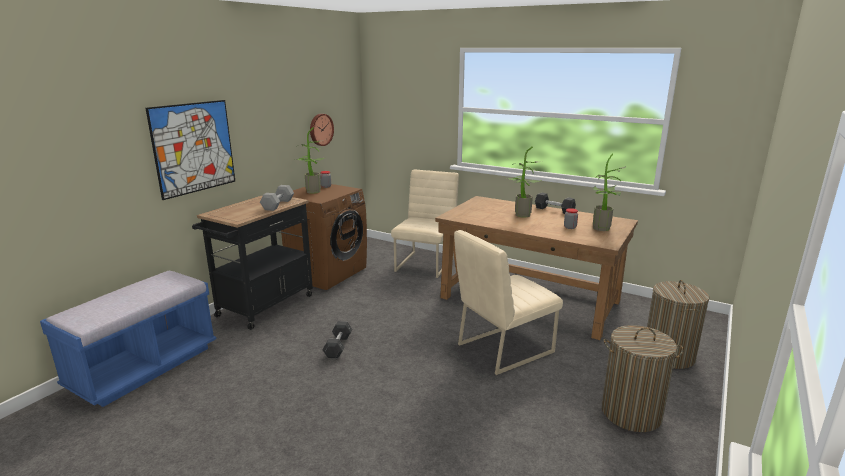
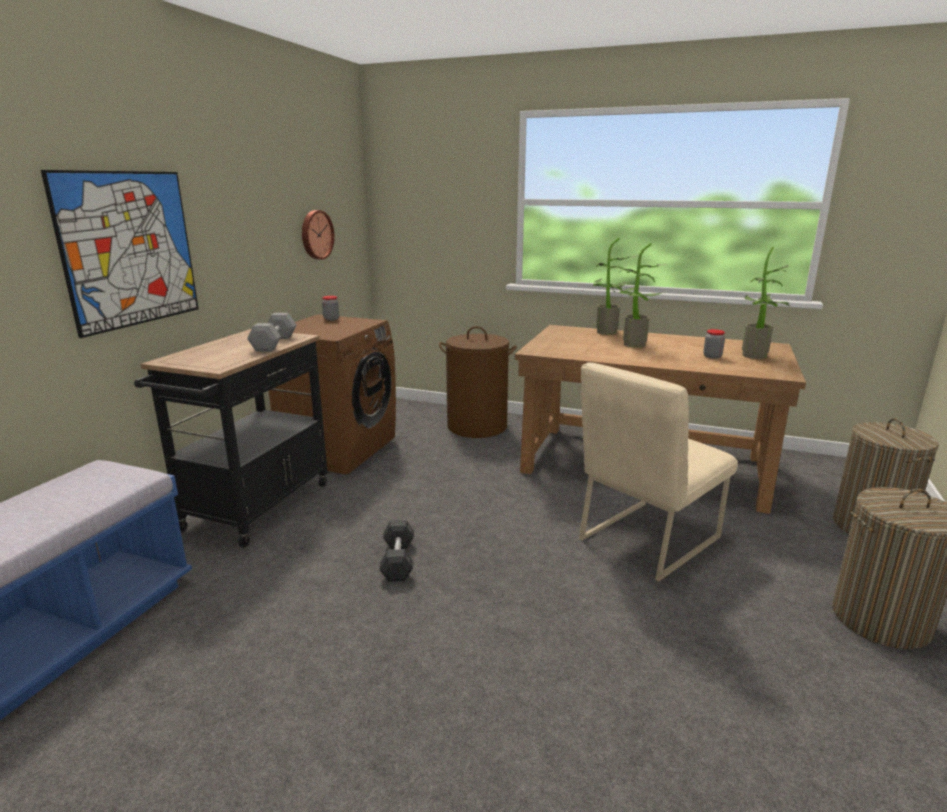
camera: 10 degrees left, 0 degrees up
potted plant [295,128,326,194] -> potted plant moved to [593,237,638,335]
beige chair [391,170,459,278] -> brown laundry basket [439,326,517,438]
grey dumbbell [535,193,576,214] -> none

